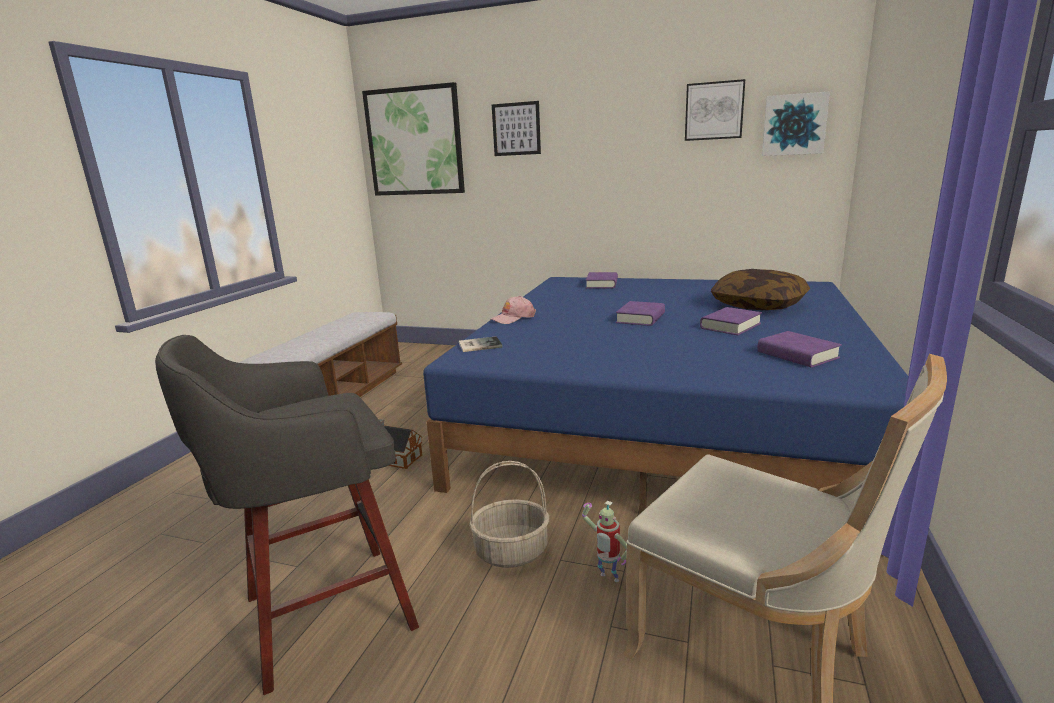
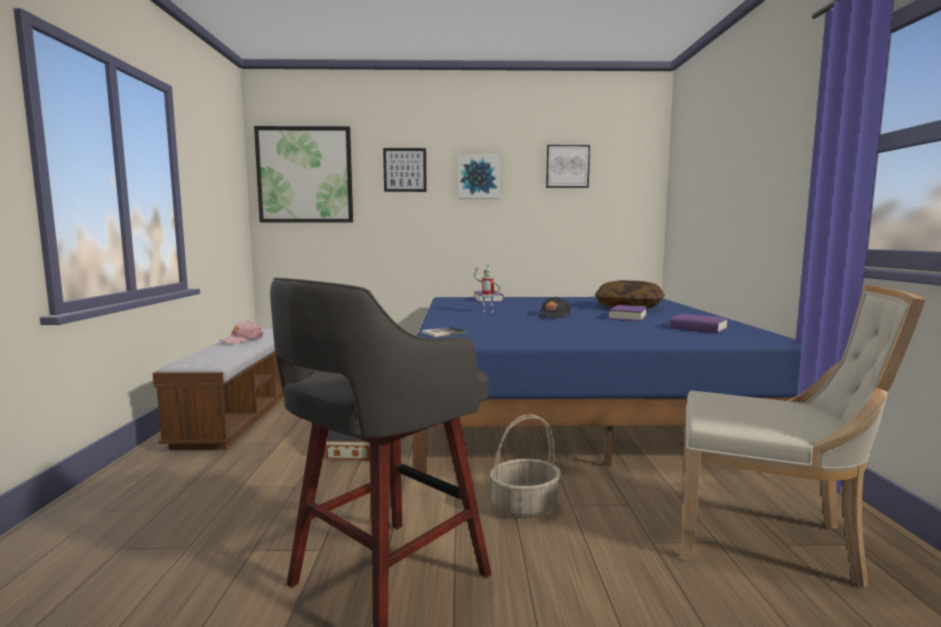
camera: 20 degrees left, 10 degrees down
pink cap [491,296,536,324] -> pink cap moved to [219,320,264,344]
toy robot [582,501,627,582] -> toy robot moved to [473,264,501,312]
purple book [616,301,665,326] -> black cap [537,296,571,319]
picture [762,91,830,156] -> picture moved to [458,154,501,198]

